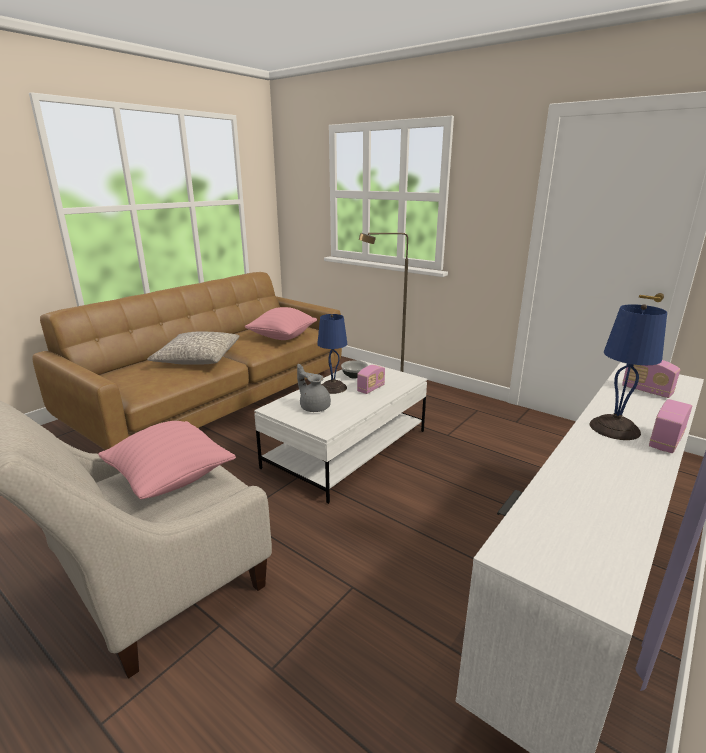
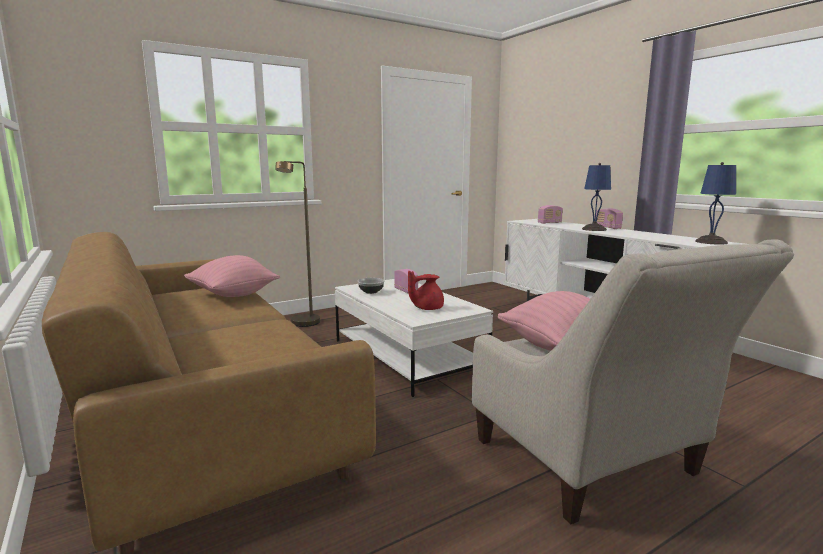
camera: 70 degrees left, 10 degrees down
grey pillow [147,331,240,365] -> none
grey teapot [297,364,331,412] -> red teapot [408,271,444,310]
blue table lamp [317,314,347,394] -> blue table lamp moved to [695,162,736,245]

